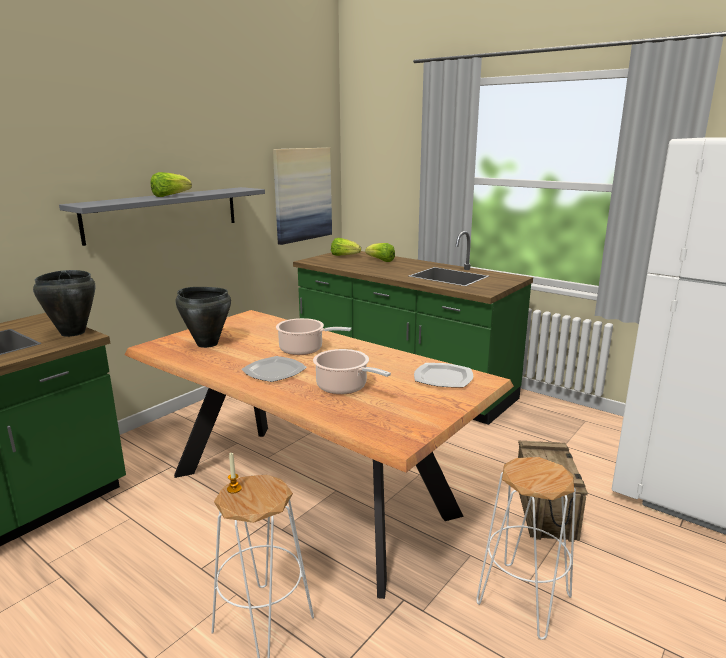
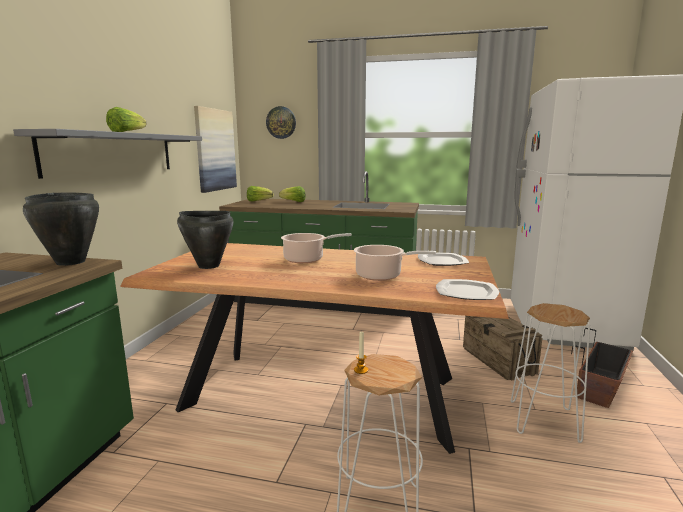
camera: 25 degrees left, 5 degrees down
plate [241,356,307,382] -> plate moved to [436,279,499,300]
none -> wall clock [266,106,296,139]
none -> planter [571,328,633,408]

